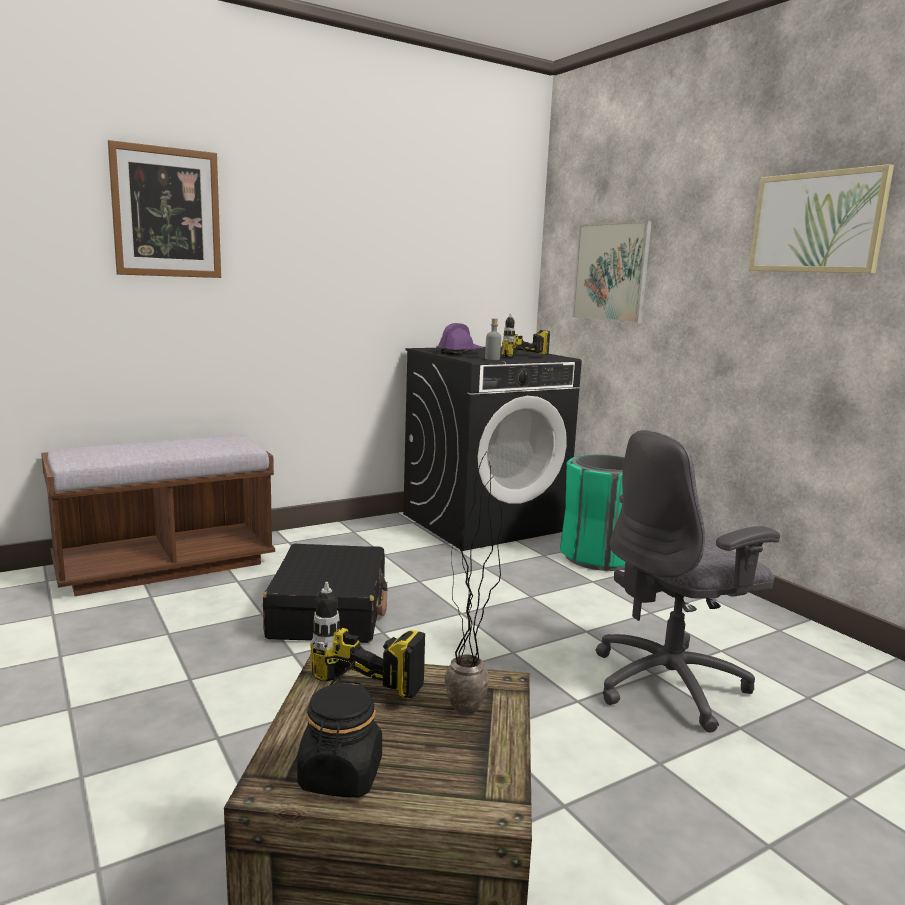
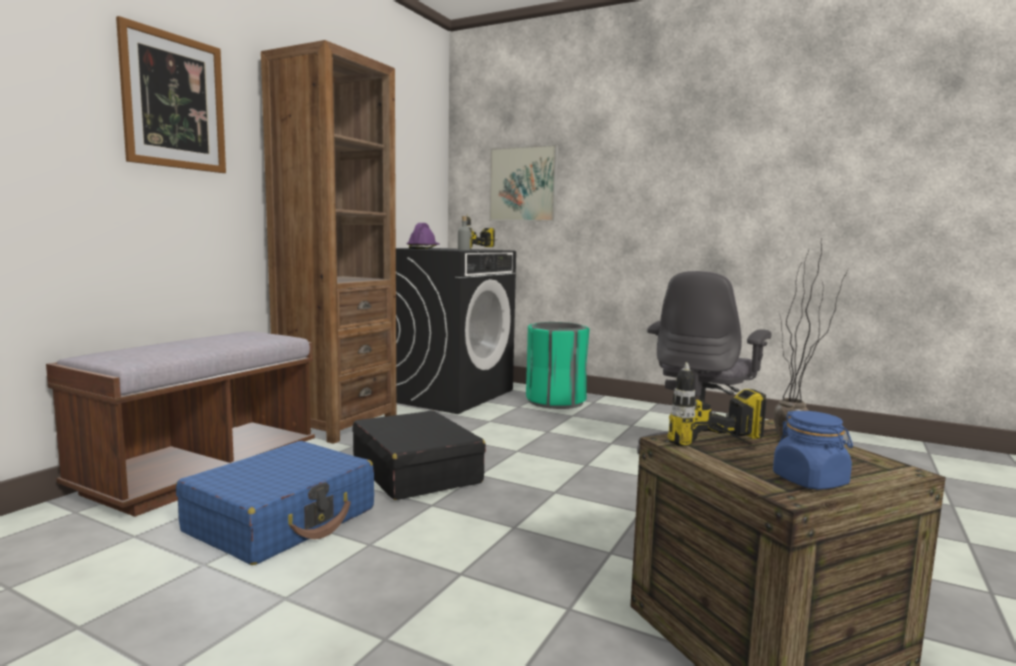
camera: 30 degrees left, 5 degrees down
black jar [297,680,382,797] -> blue jar [773,411,853,490]
picture [748,164,894,273] -> none
none -> blue suitcase [176,441,374,565]
none -> brown bookcase [261,40,396,444]

